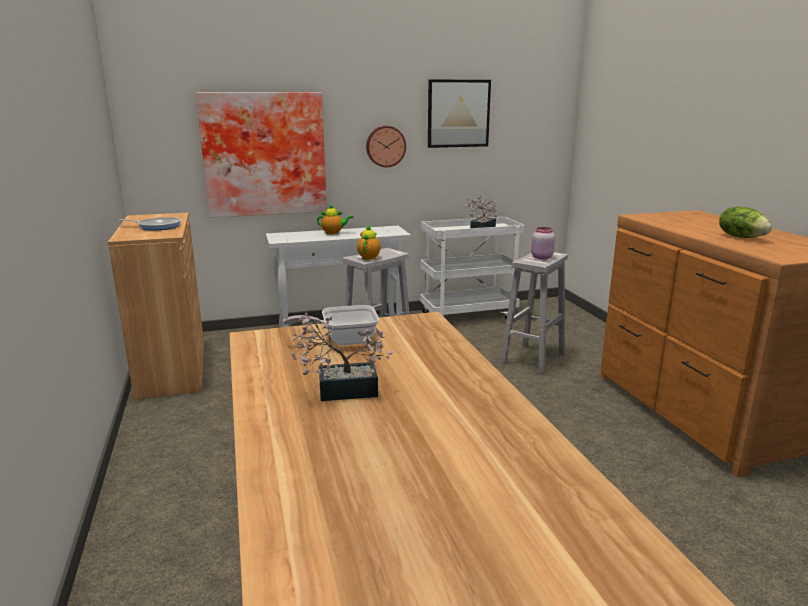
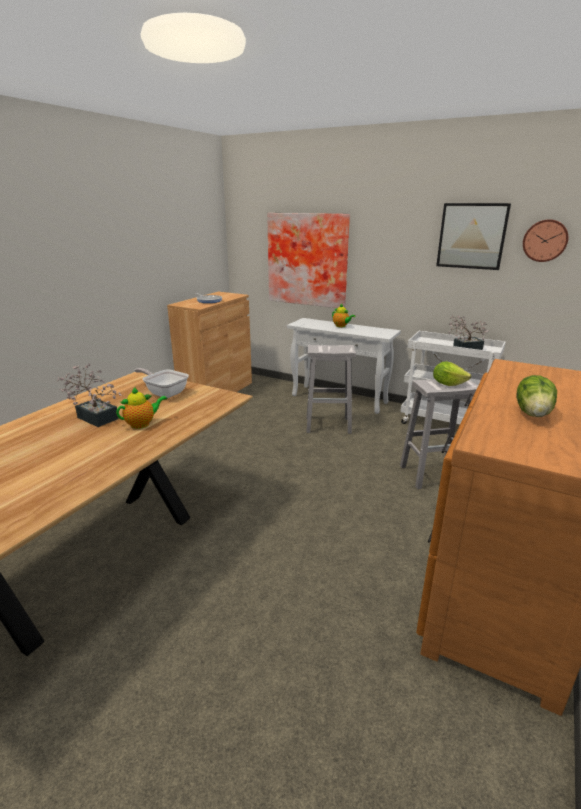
camera: 45 degrees right, 5 degrees up
teapot [357,225,381,260] -> teapot moved to [116,387,167,429]
wall clock [366,126,406,167] -> wall clock moved to [523,219,568,262]
pink jar [531,227,555,260] -> lettuce [433,361,471,386]

